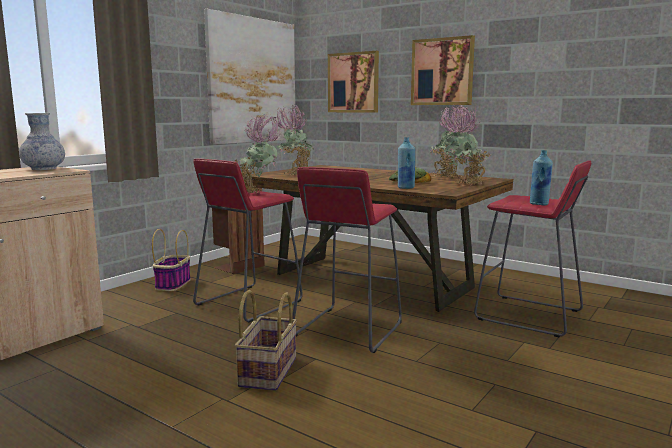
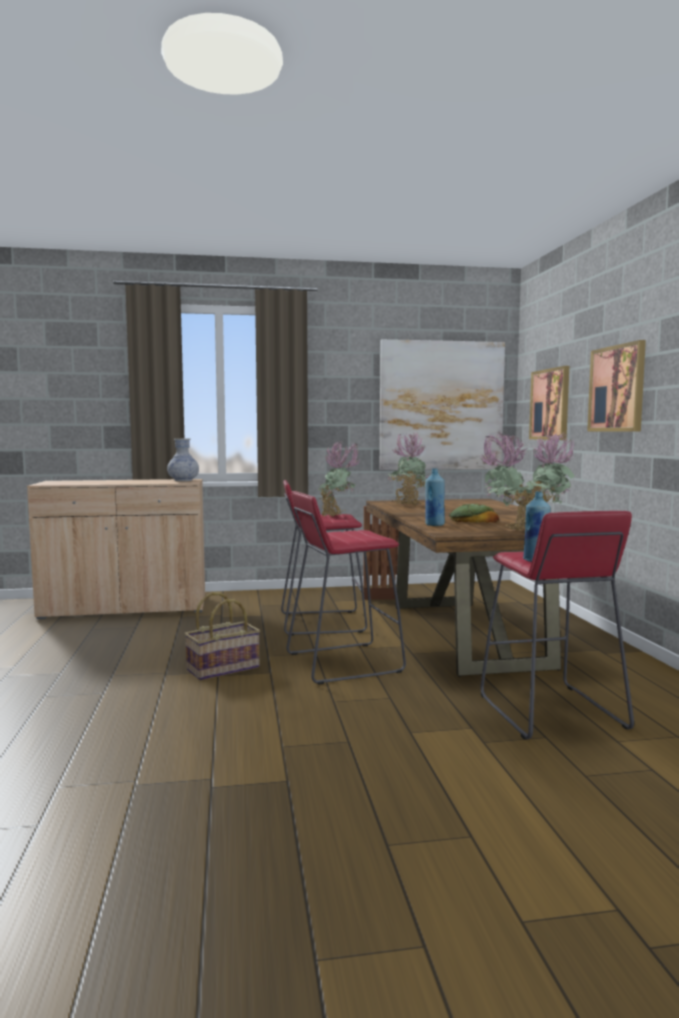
camera: 45 degrees right, 5 degrees down
basket [152,229,191,291] -> none

